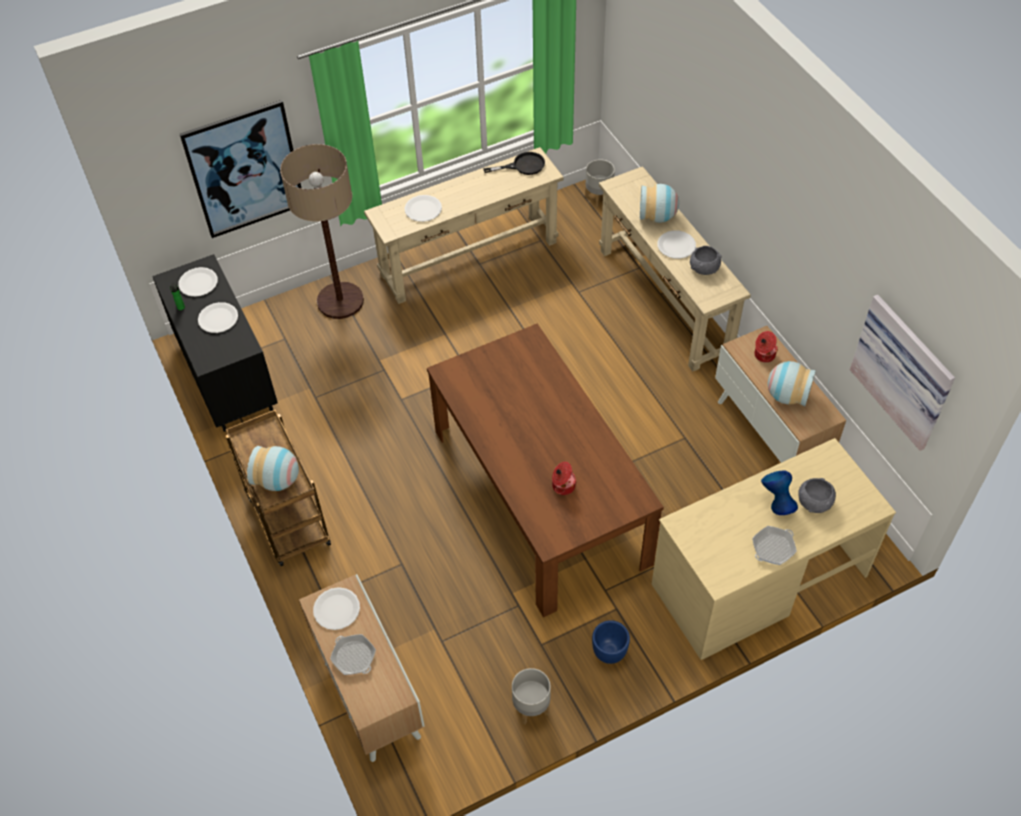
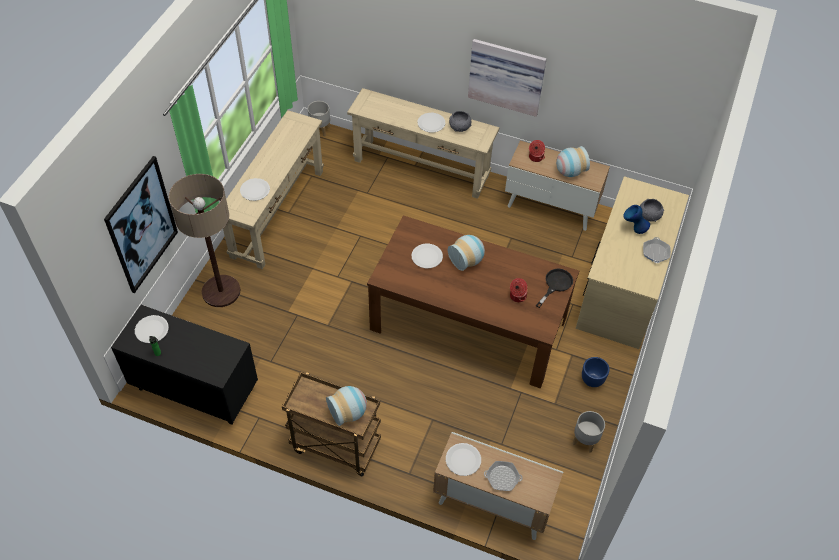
camera: 45 degrees left, 0 degrees up
white plate [198,302,238,333] -> white plate moved to [412,243,443,268]
black frying pan [483,152,545,175] -> black frying pan moved to [536,269,573,308]
vase [640,184,679,223] -> vase moved to [448,235,485,271]
picture [850,295,955,451] -> picture moved to [468,39,546,117]

